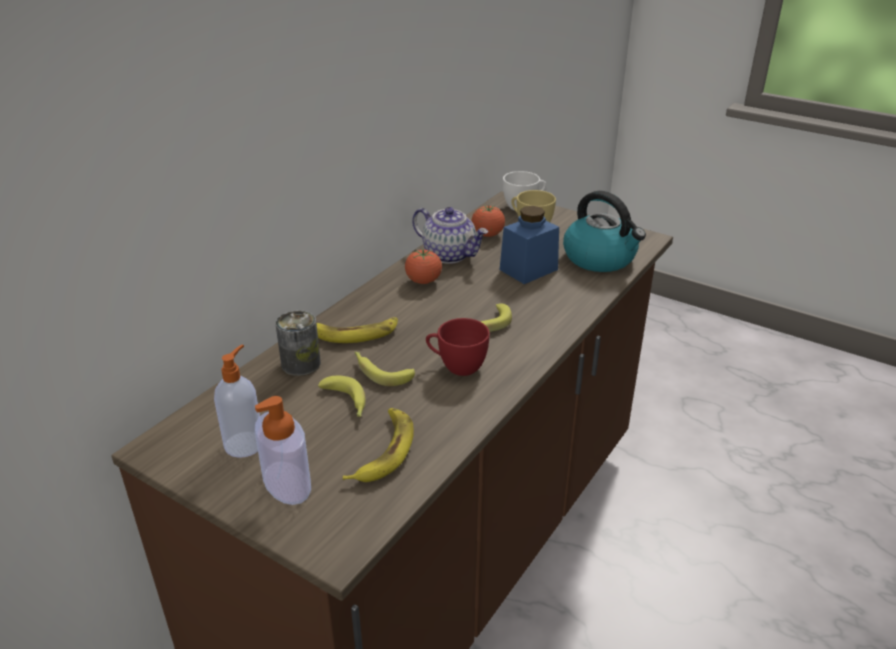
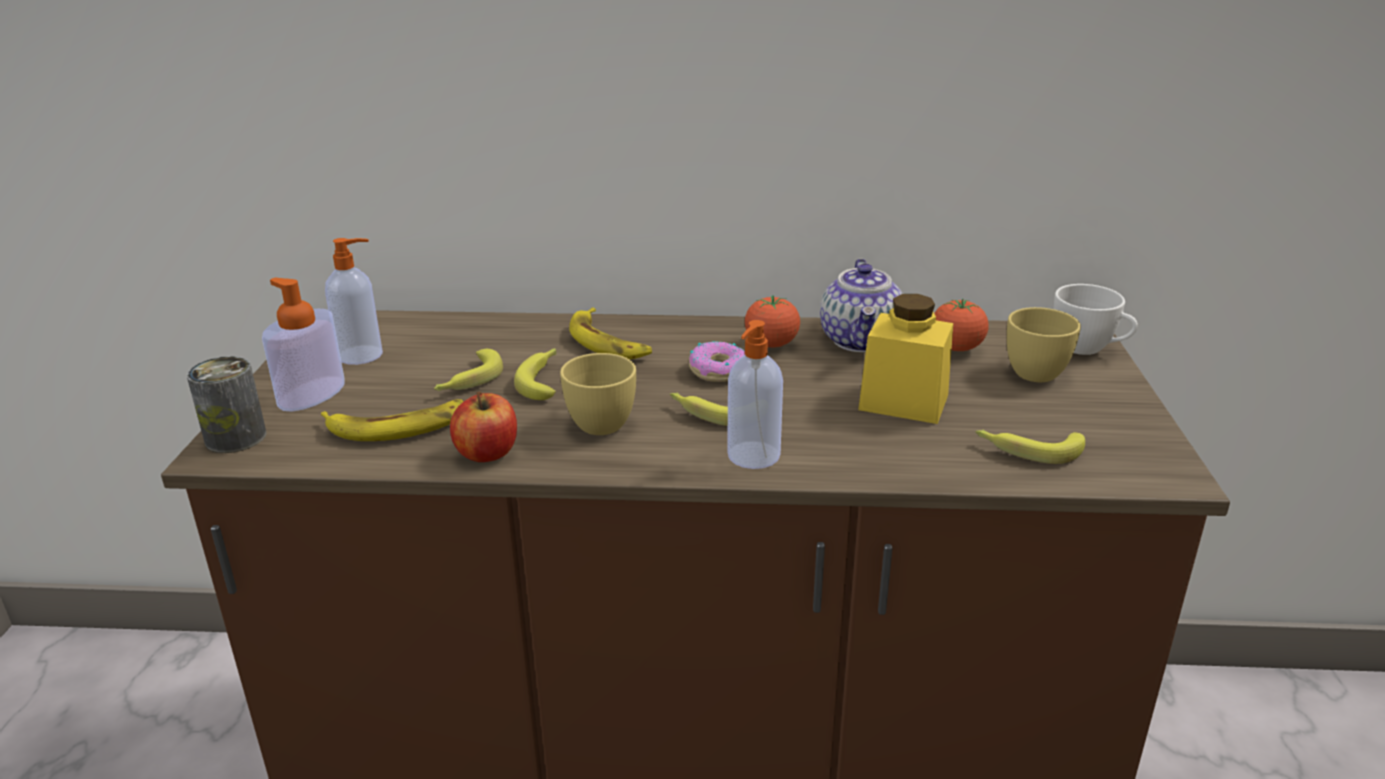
camera: 60 degrees right, 5 degrees down
can [275,310,321,376] -> can moved to [187,356,267,453]
red cup [426,318,490,376] -> yellow cup [560,353,636,435]
blue jar [500,206,559,284] -> yellow jar [858,294,953,424]
kettle [563,191,646,272] -> banana [975,430,1085,464]
none -> apple [450,392,517,462]
none -> donut [689,341,745,382]
none -> soap dispenser [727,320,783,469]

